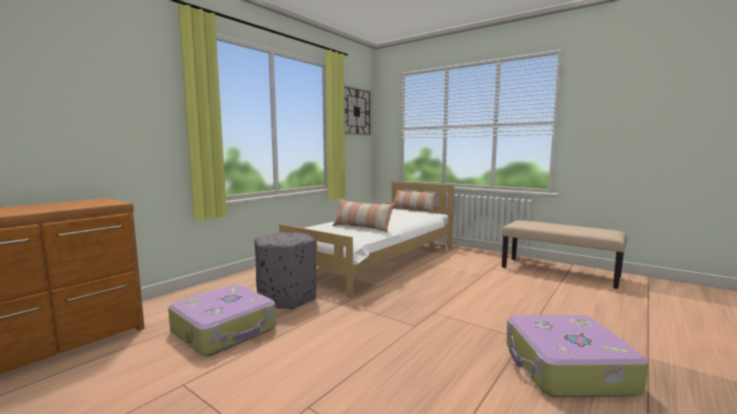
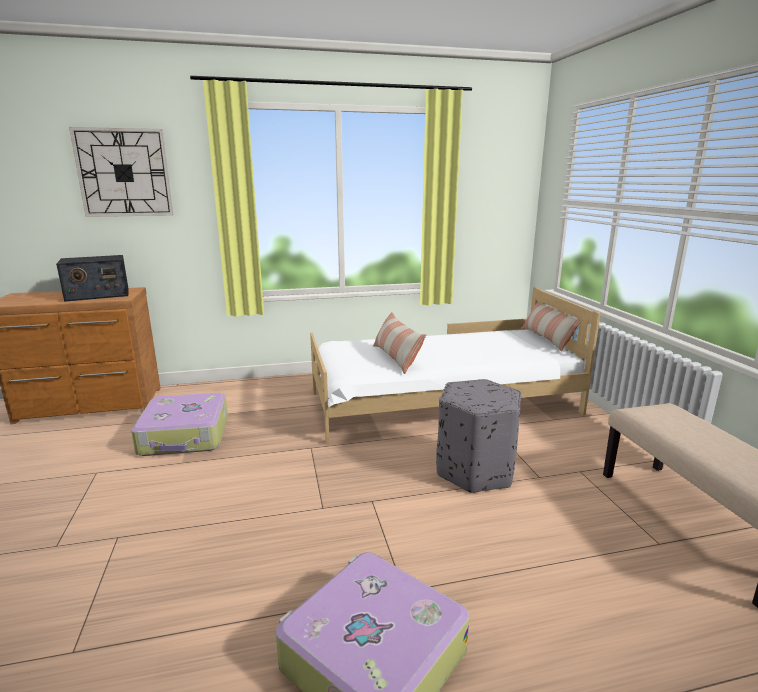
camera: 40 degrees right, 10 degrees up
grey ottoman [255,232,316,310] -> grey ottoman moved to [436,379,521,493]
wall clock [344,85,372,136] -> wall clock moved to [69,127,174,217]
none -> radio [56,255,129,302]

